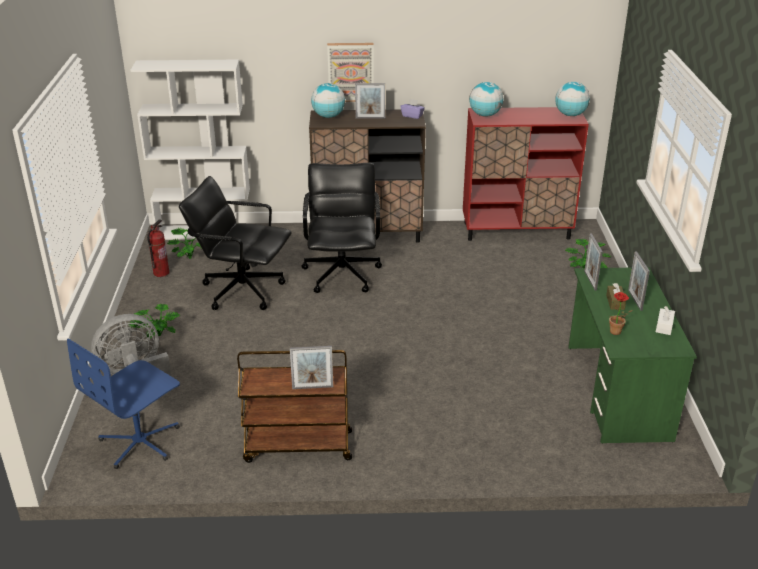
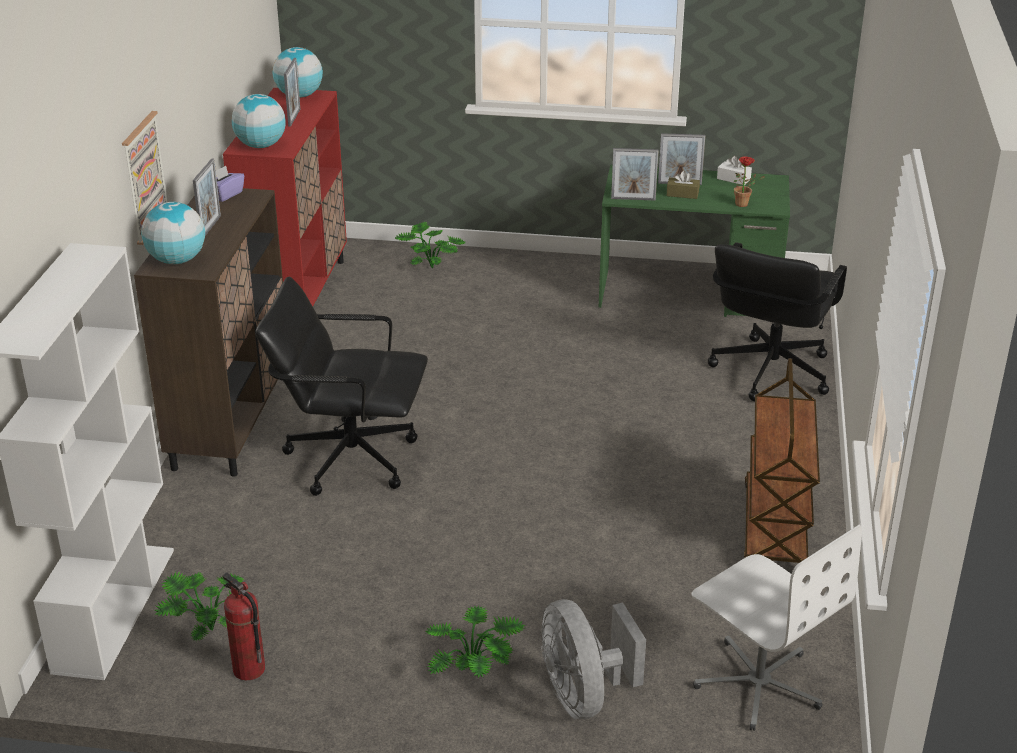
camera: 80 degrees left, 0 degrees up
blue office chair [67,338,180,469] -> white office chair [692,525,862,731]
black office chair [179,176,292,310] -> black office chair moved to [708,242,847,401]
picture frame [290,346,333,389] -> picture frame moved to [284,58,300,127]

